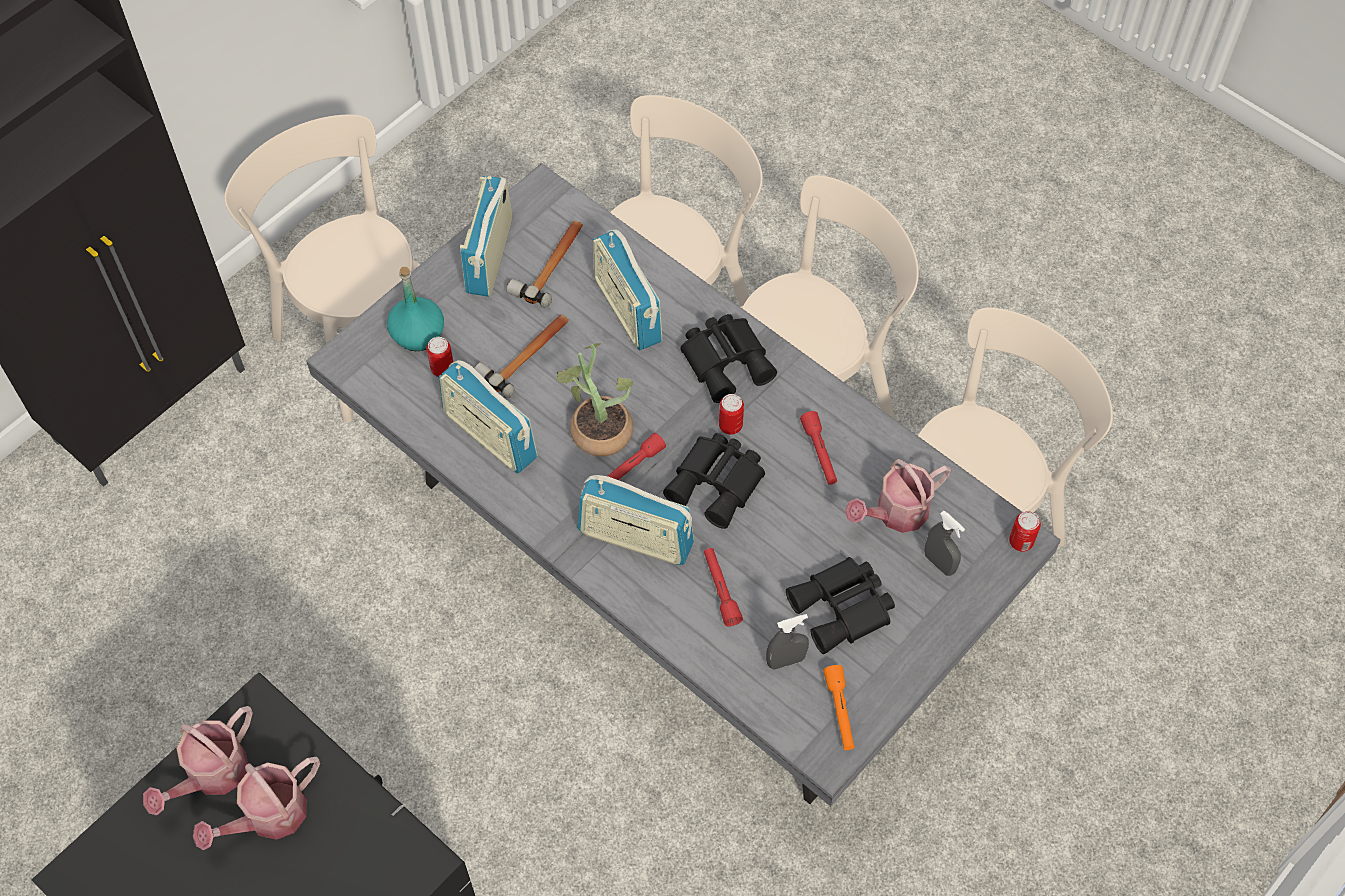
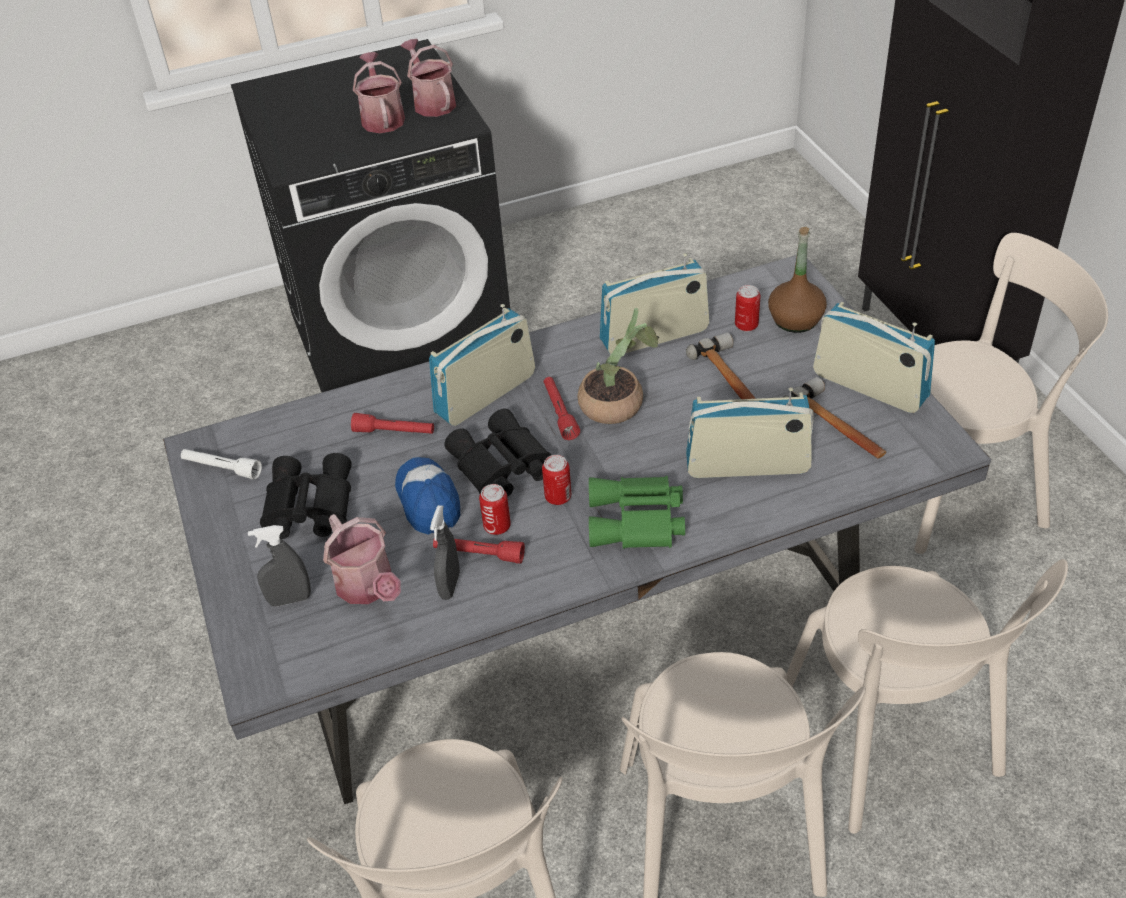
camera: 120 degrees right, 15 degrees down
turquoise bottle [387,267,444,351] -> brown bottle [768,227,827,333]
black binoculars [680,314,777,403] -> green binoculars [589,476,685,549]
grey spray bottle [766,614,809,670] -> grey spray bottle moved to [430,505,460,600]
orange flashlight [823,665,855,750] -> white flashlight [181,449,262,480]
watering can [845,459,951,533] -> watering can turned 150 degrees clockwise [323,514,401,604]
can [1009,511,1041,552] -> can moved to [479,484,511,535]
none -> cap [395,457,460,535]

